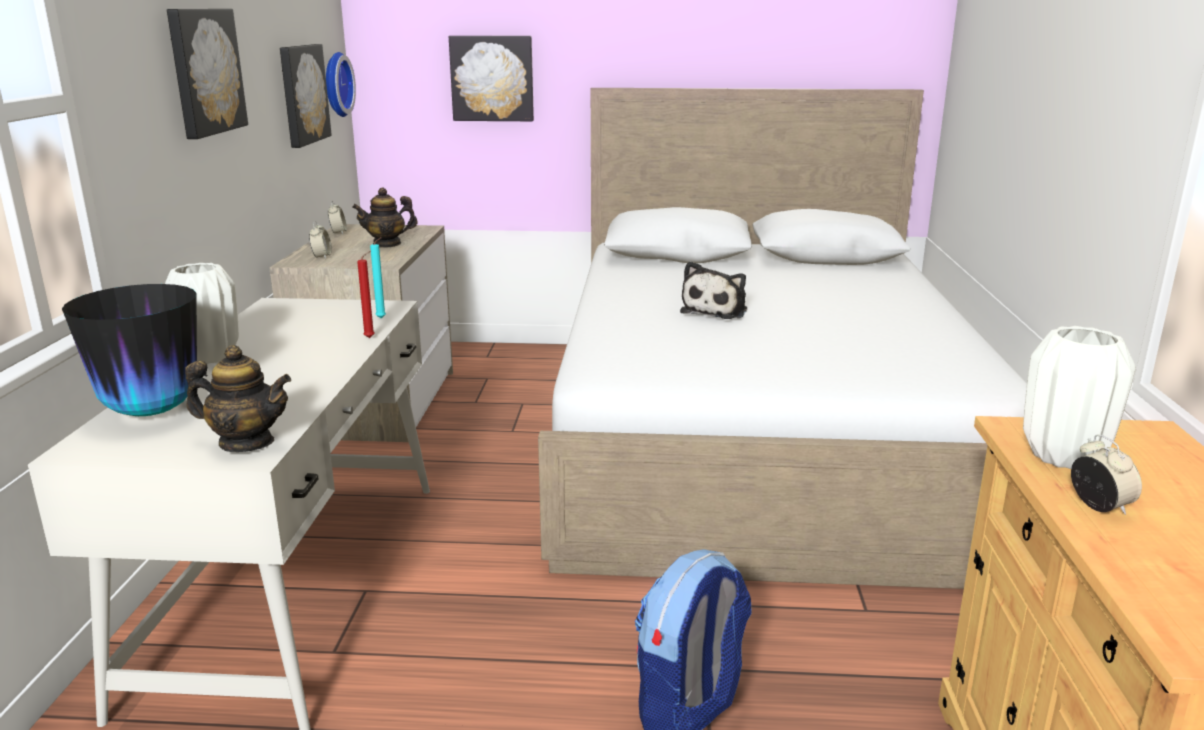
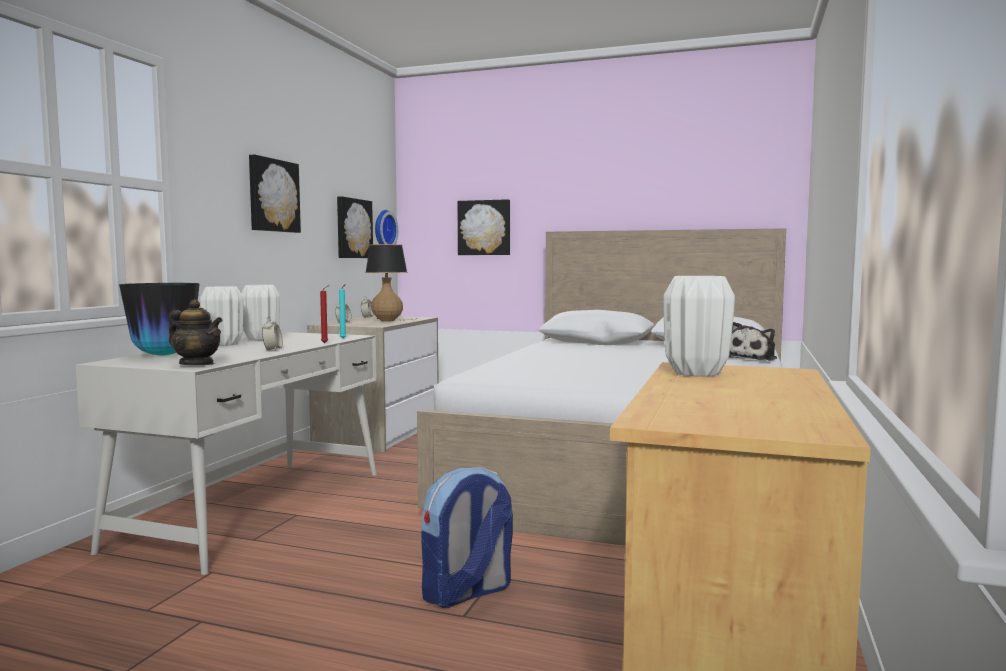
camera: 15 degrees right, 15 degrees down
teapot [352,188,418,248] -> table lamp [365,244,414,322]
plush toy [680,261,747,319] -> plush toy moved to [728,322,777,361]
alarm clock [1071,434,1142,515] -> alarm clock moved to [262,316,283,351]
none -> white vase [241,285,280,340]

